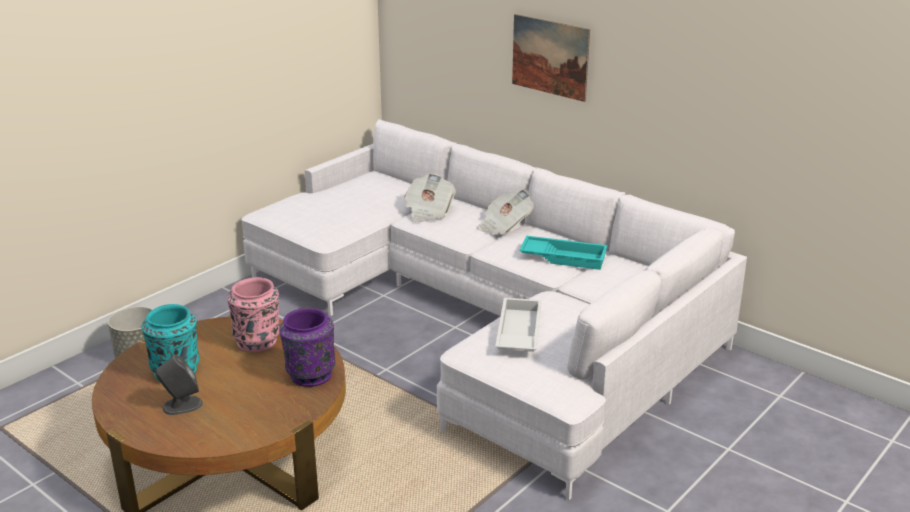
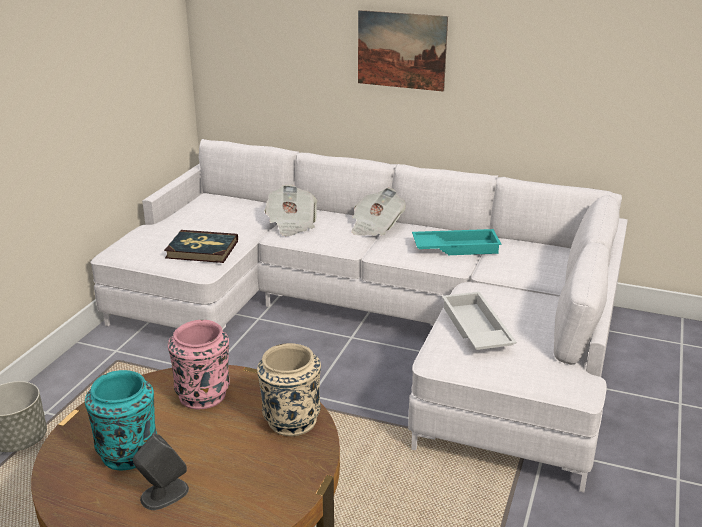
camera: 20 degrees left, 0 degrees up
purple vase [279,308,336,387] -> beige vase [257,343,321,436]
none -> book [164,230,238,263]

